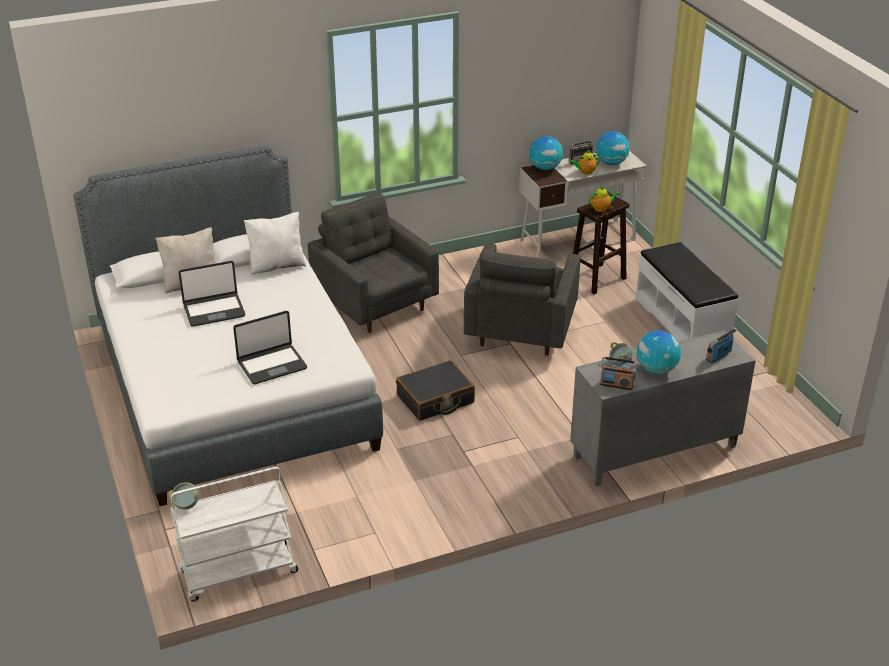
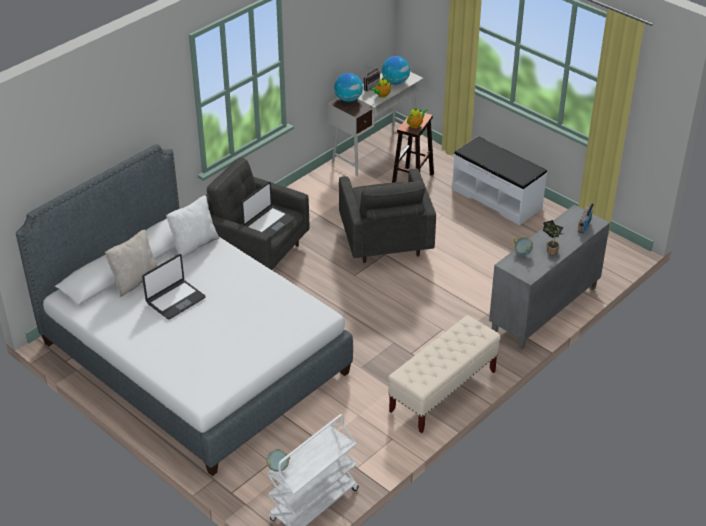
camera: 25 degrees left, 5 degrees up
laptop [233,311,307,384] -> laptop moved to [241,182,295,238]
black suitcase [396,360,475,421] -> none
radio [600,357,637,390] -> none
globe [637,330,681,374] -> potted plant [543,220,563,254]
none -> beige bench [388,315,501,433]

